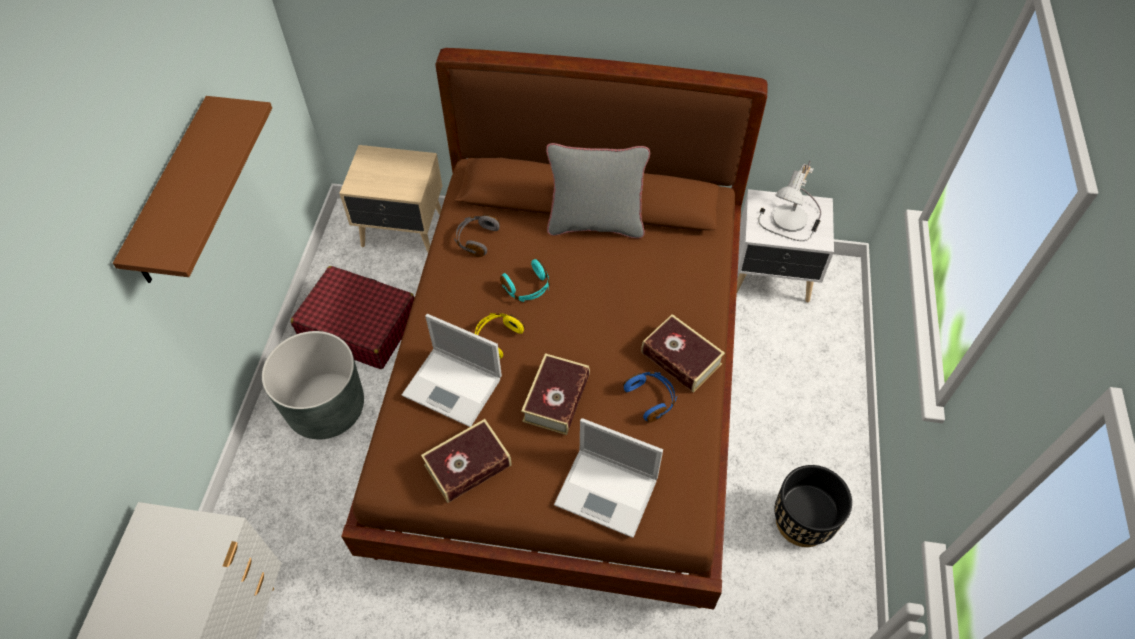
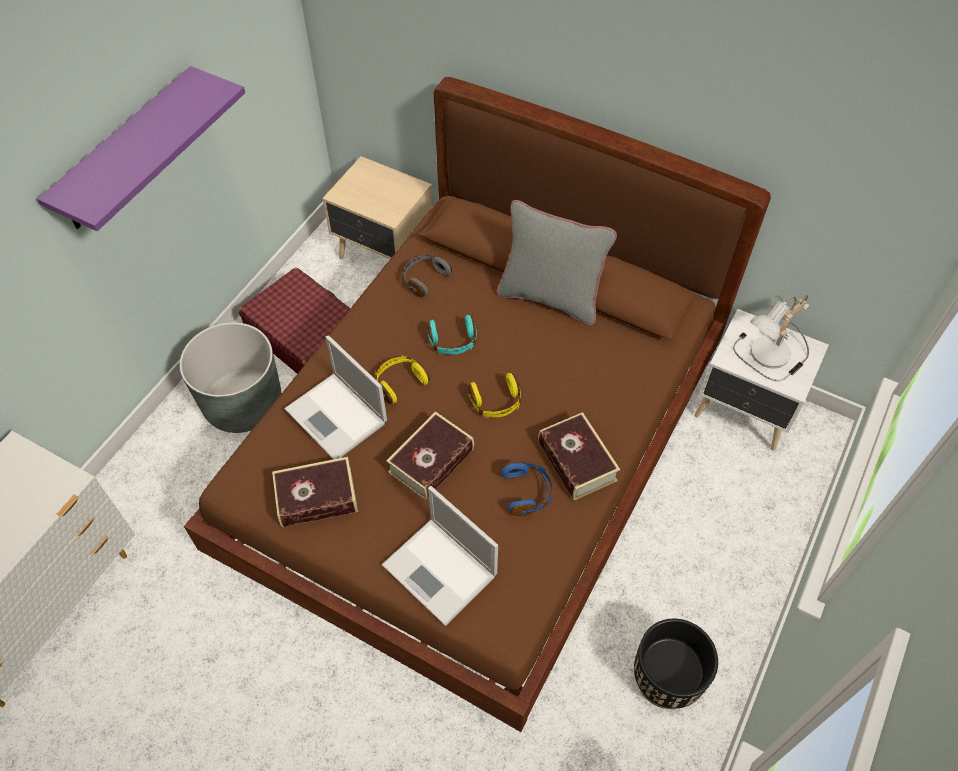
camera: 20 degrees right, 0 degrees up
brown shelf [113,96,272,283] -> purple shelf [37,66,245,231]
none -> yellow headphones [468,373,521,418]

